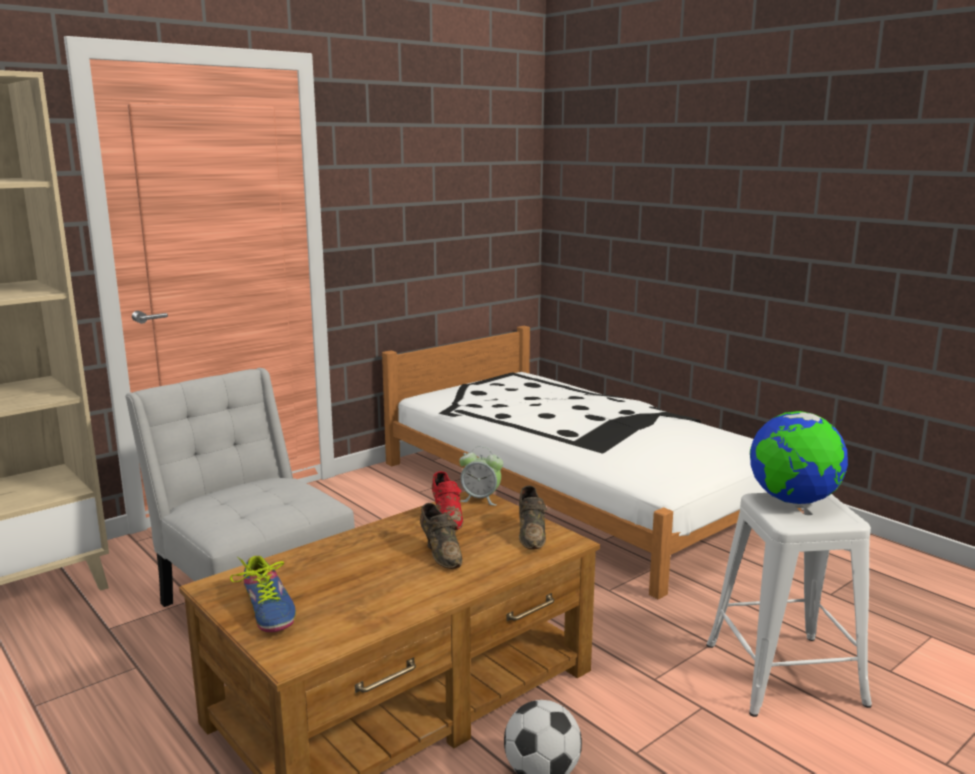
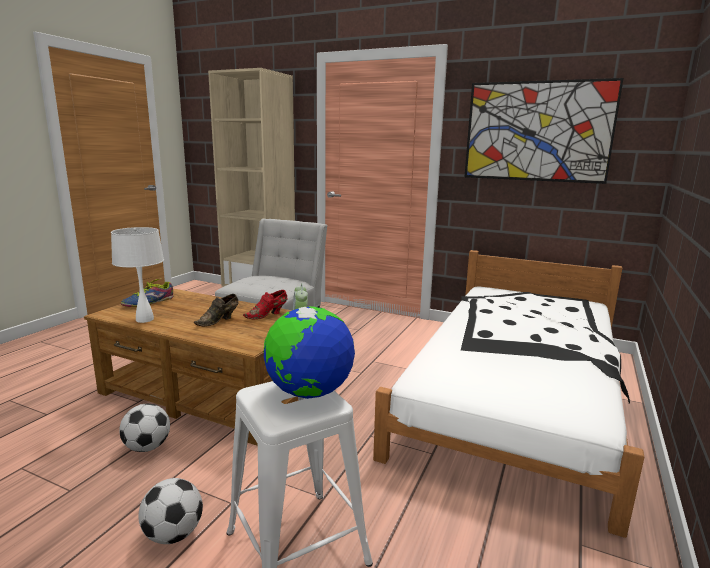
camera: 65 degrees right, 0 degrees up
brown shoe [519,486,547,550] -> none
none -> white table lamp [111,227,164,323]
none -> football [138,478,203,544]
none -> picture [464,78,624,184]

